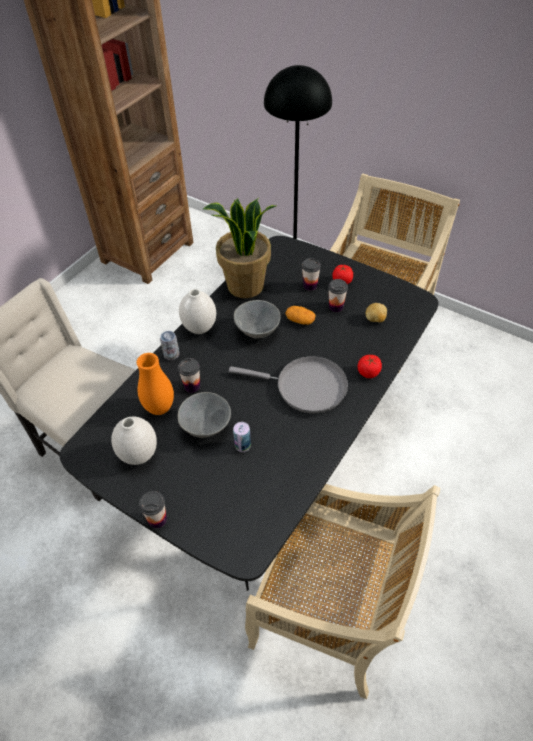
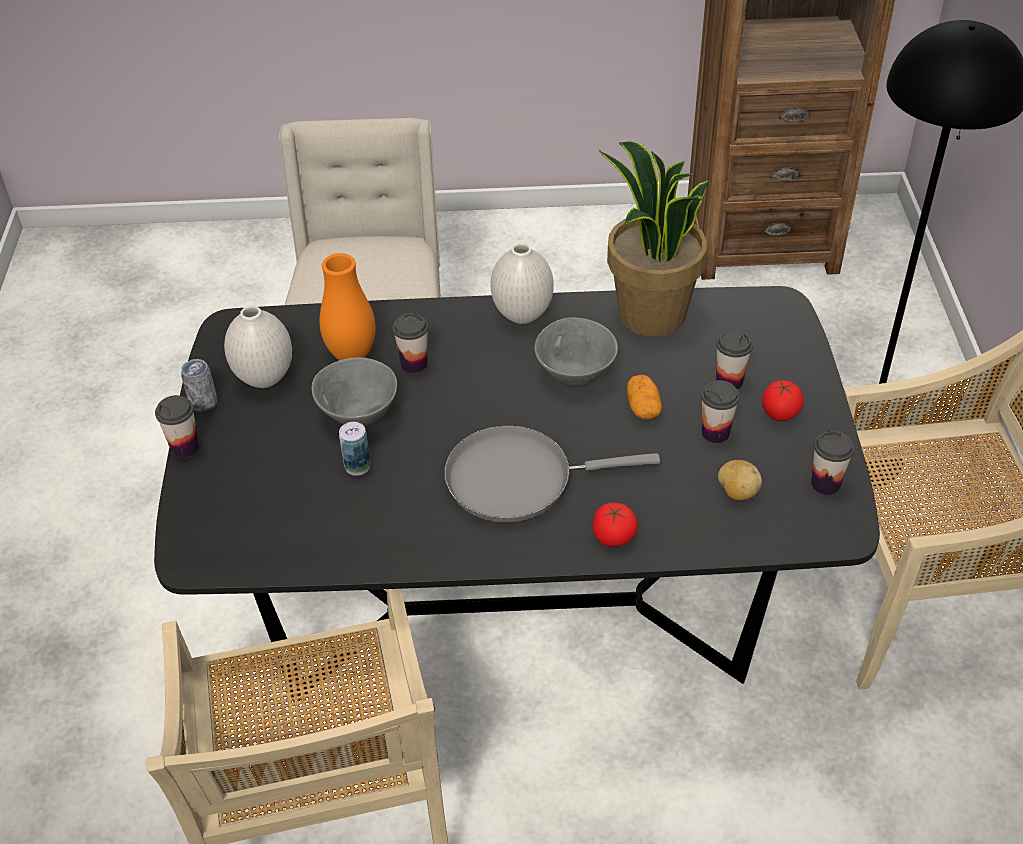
camera: 55 degrees right, 5 degrees down
can [160,331,180,360] -> can moved to [181,359,217,412]
grey frying pan [229,356,348,413] -> grey frying pan turned 105 degrees clockwise [444,425,660,522]
none -> cup [811,430,854,495]

